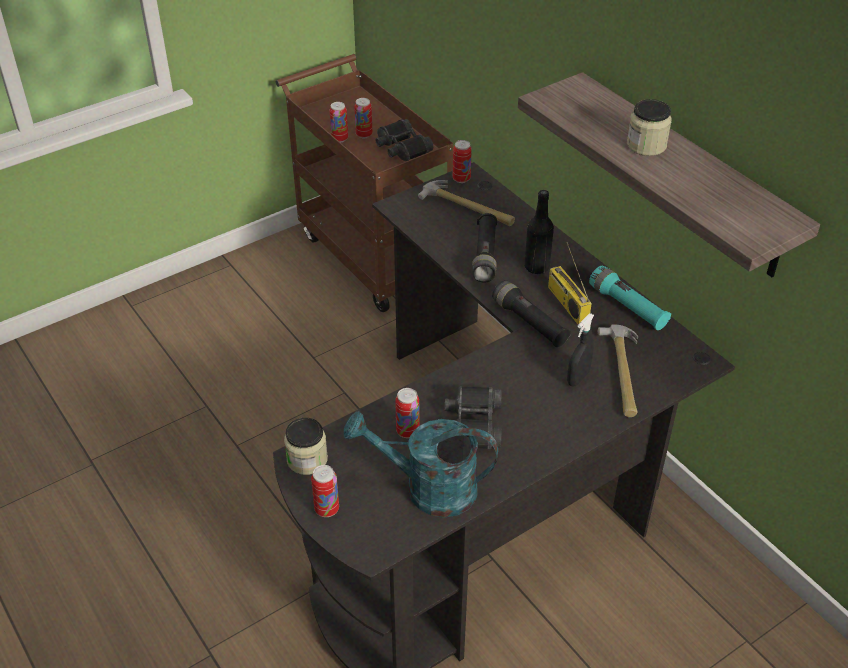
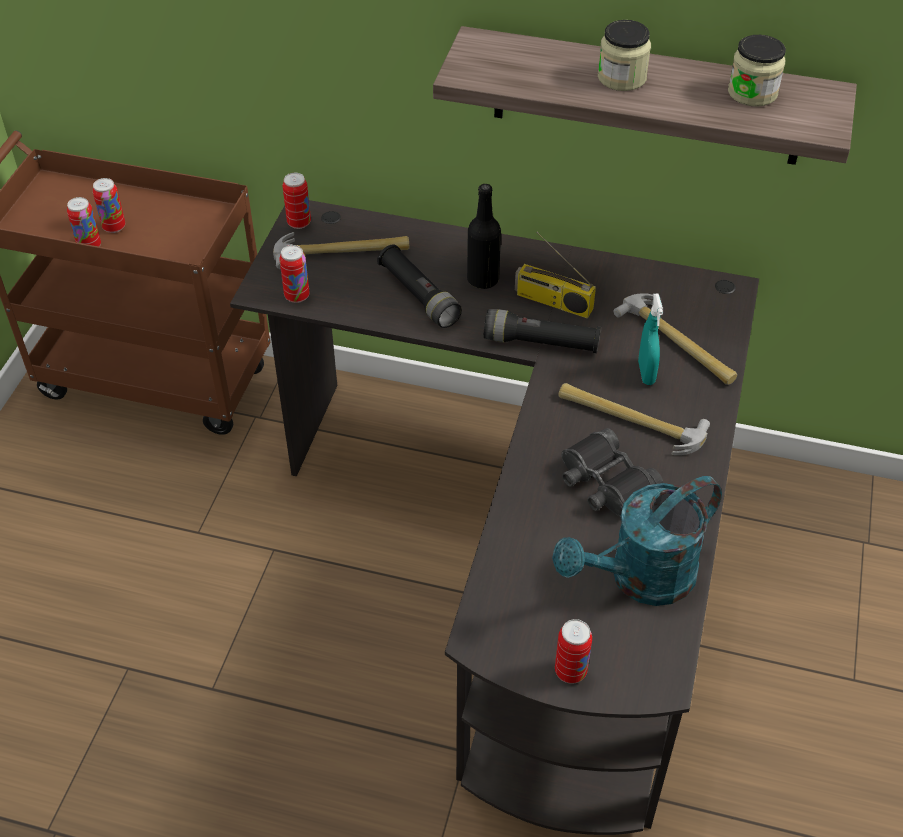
camera: 40 degrees left, 5 degrees up
jar [284,418,328,475] -> jar moved to [728,35,786,107]
black binoculars [376,119,433,161] -> none
can [395,388,419,438] -> can moved to [279,245,310,303]
black spray bottle [567,313,594,387] -> turquoise spray bottle [638,294,663,385]
turquoise flashlight [589,266,671,330] -> none
none -> hammer [558,383,710,455]

